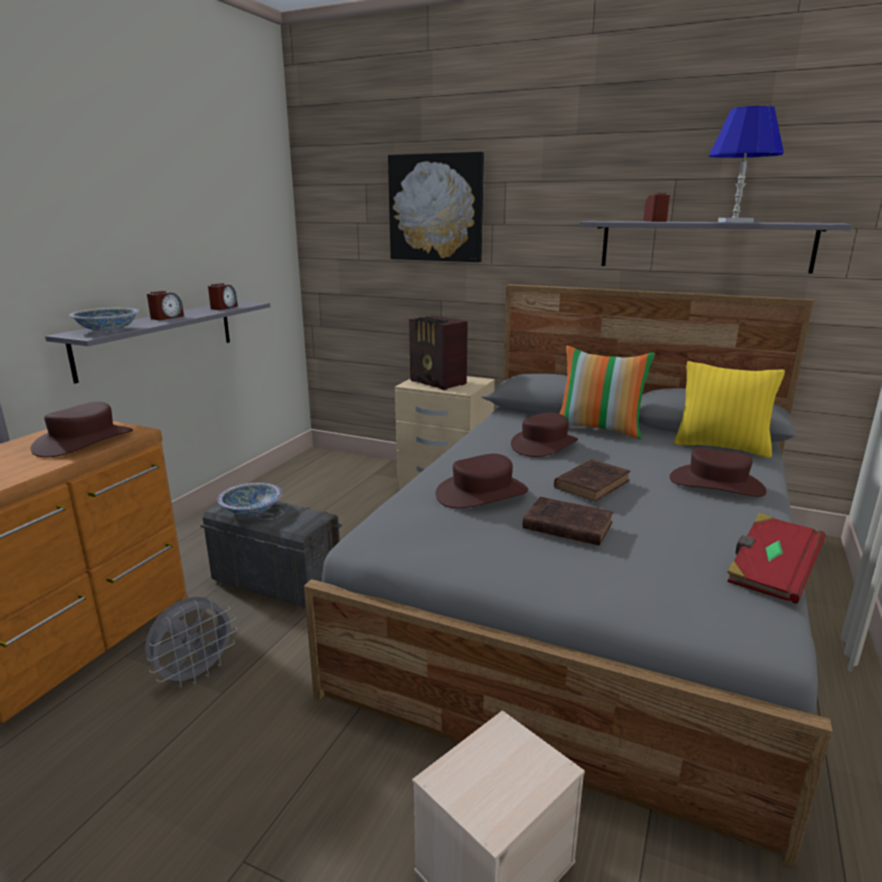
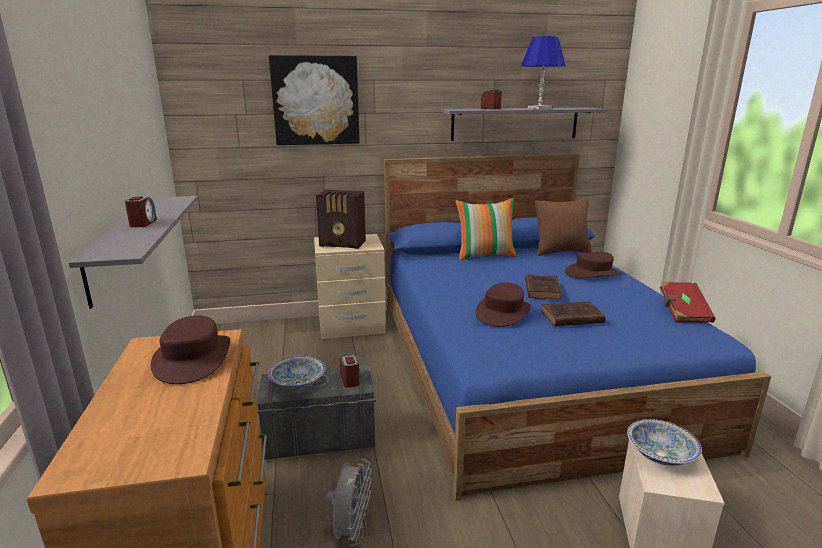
camera: 35 degrees left, 0 degrees up
bowl [69,308,140,330] -> bowl moved to [627,419,702,466]
alarm clock [208,283,238,310] -> alarm clock moved to [340,355,360,388]
grey bed [304,284,832,868] -> blue bed [384,154,771,501]
brown hat [511,413,578,457] -> none
yellow pillow [674,361,785,458] -> brown pillow [535,198,592,256]

